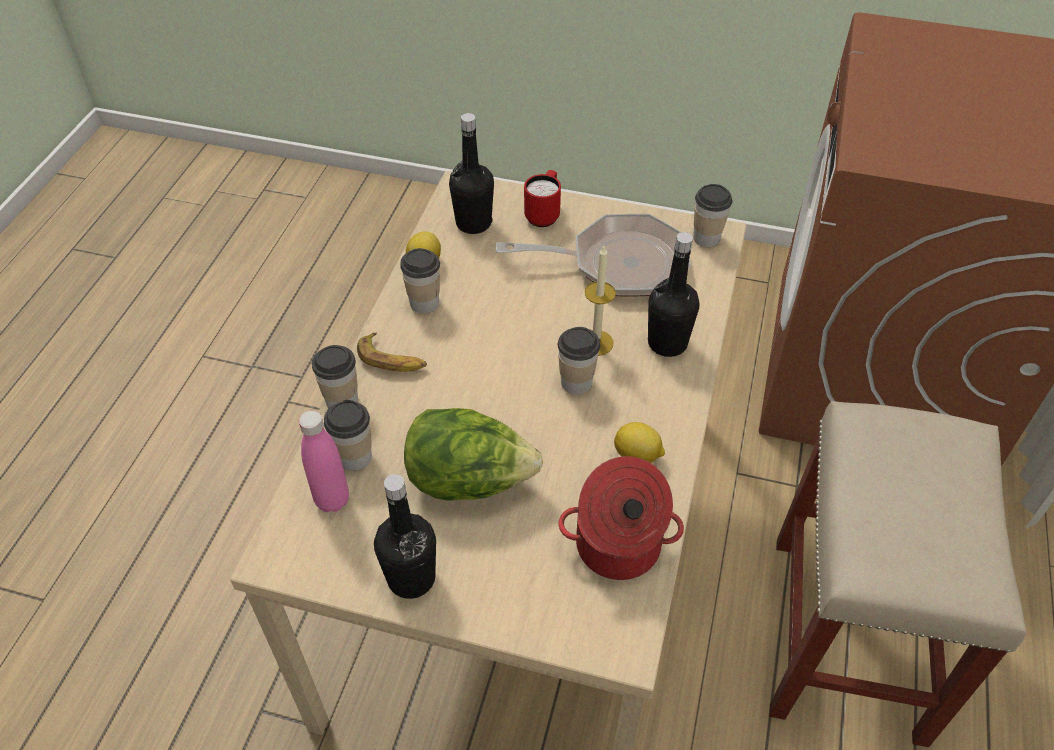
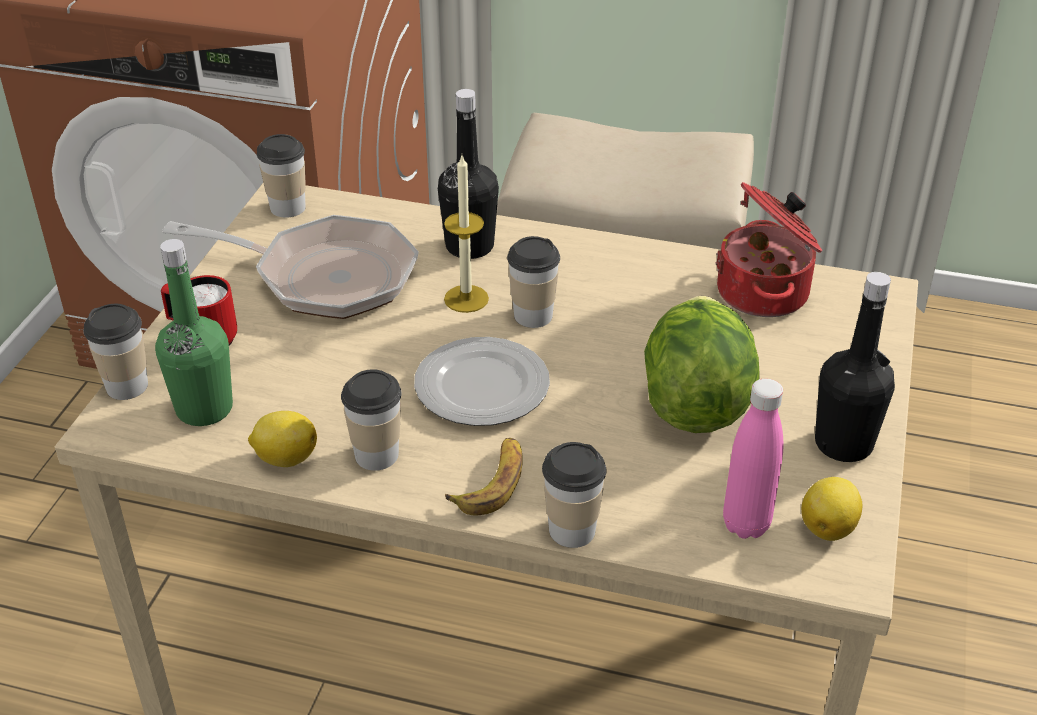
camera: 90 degrees left, 10 degrees down
cup [324,400,372,471] -> cup moved to [83,304,148,400]
black bottle [449,113,494,234] -> green bottle [155,239,233,426]
frying pan [496,214,691,297] -> frying pan turned 105 degrees clockwise [162,215,419,319]
lemon [614,422,665,463] -> lemon moved to [801,477,862,541]
none -> plate [414,337,550,426]

